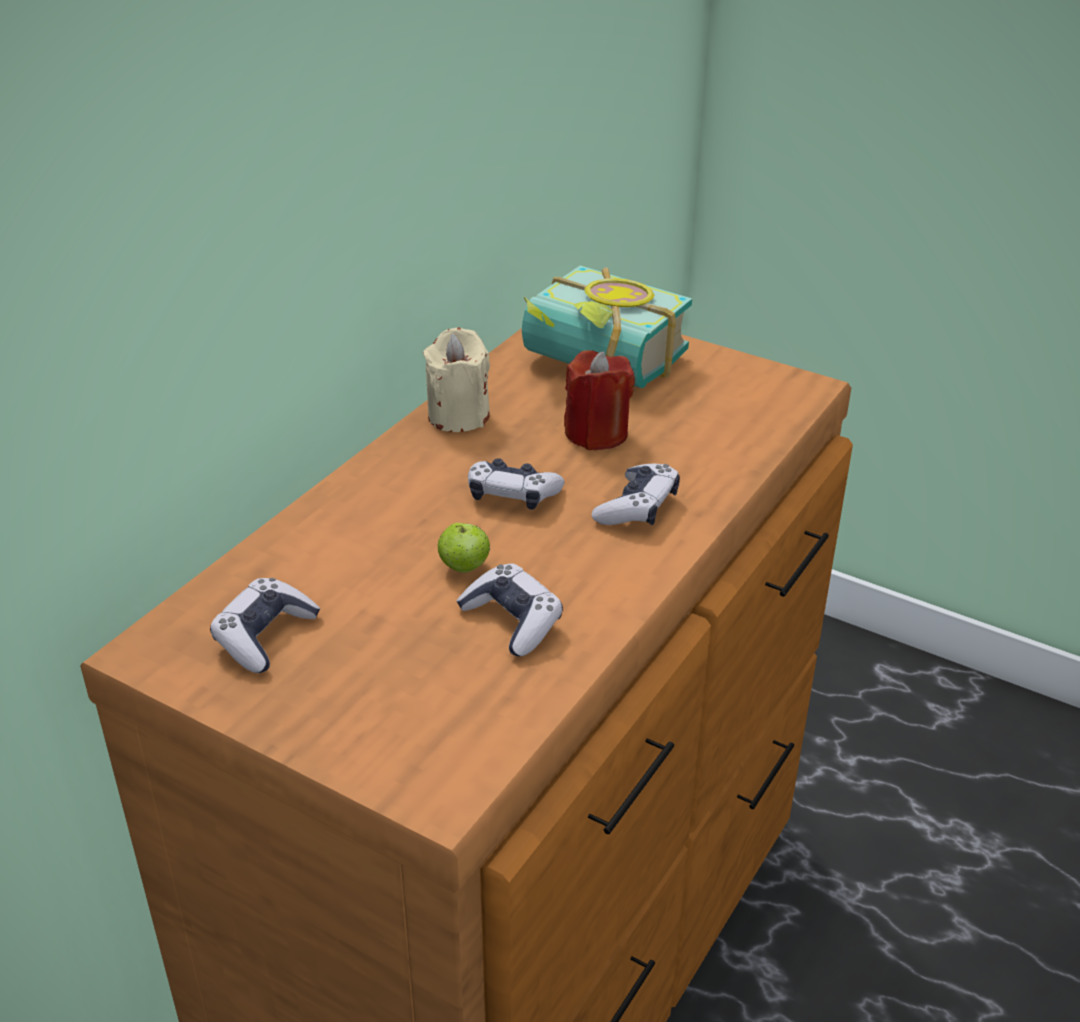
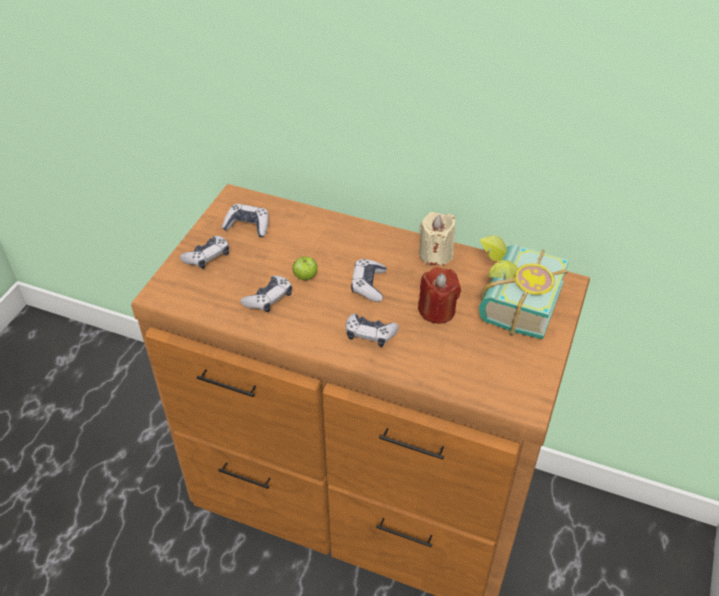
camera: 80 degrees right, 10 degrees up
none -> game controller [180,236,229,269]

